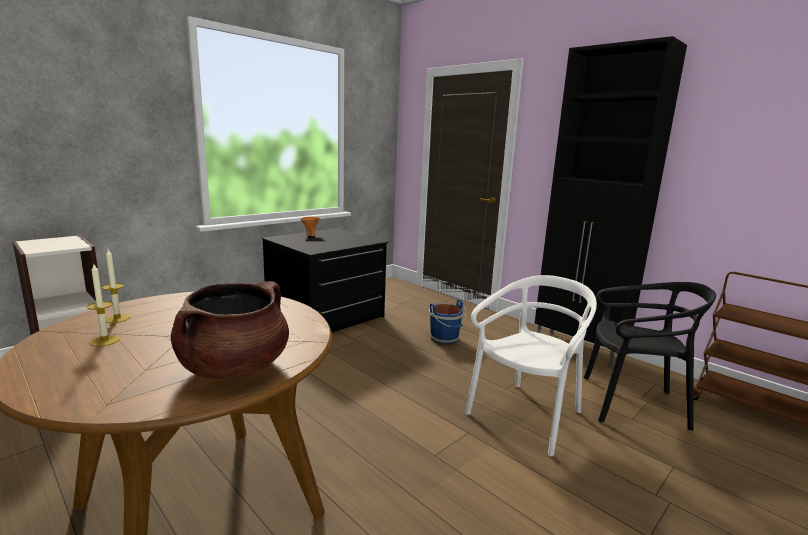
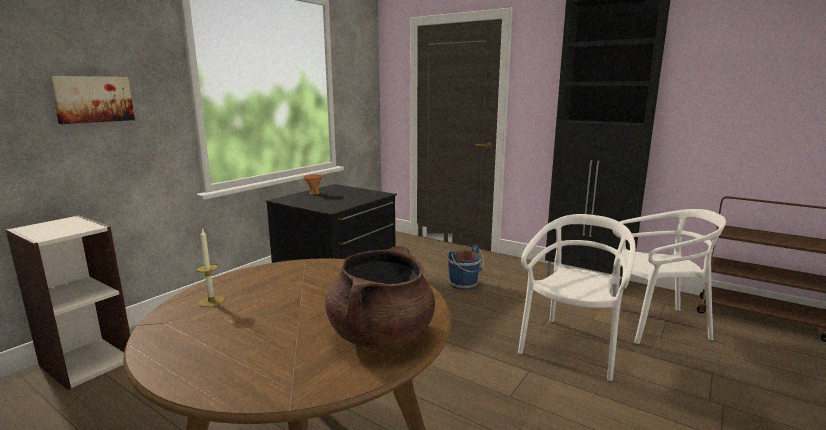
camera: 10 degrees left, 0 degrees up
candle [87,264,120,347] -> none
black chair [584,282,716,431] -> white chair [610,209,726,344]
none -> picture [49,76,135,124]

